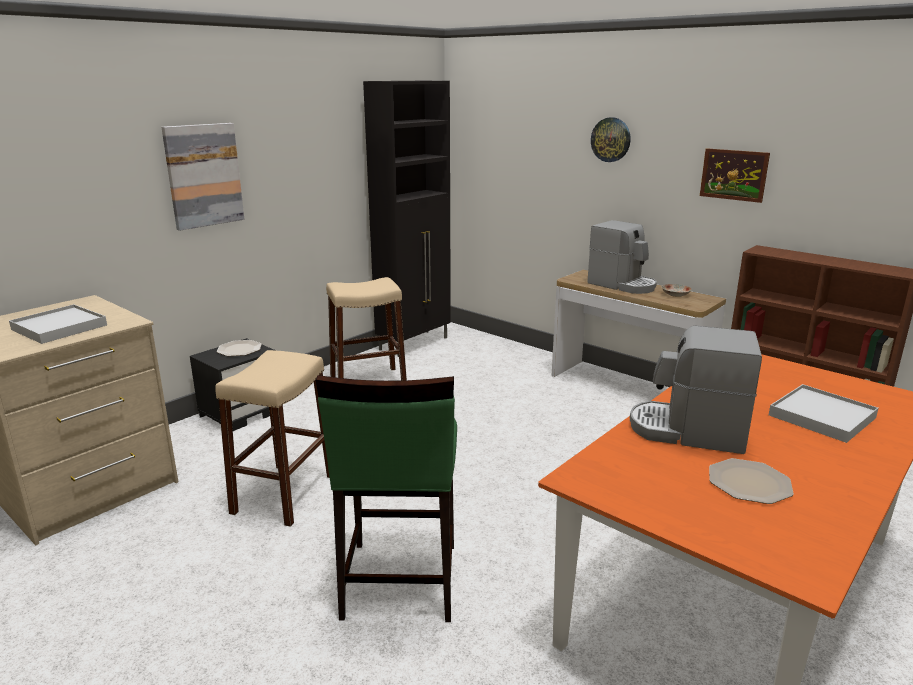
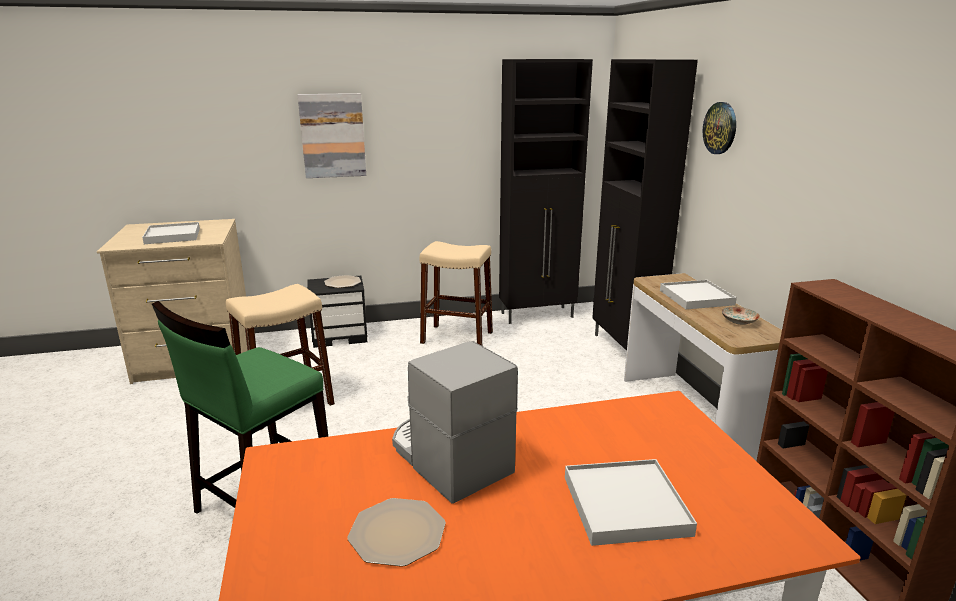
camera: 35 degrees right, 0 degrees up
coffee machine [587,220,657,294] -> white tray [660,280,737,309]
picture [700,148,770,203] -> none
none -> black cabinet [592,59,698,351]

